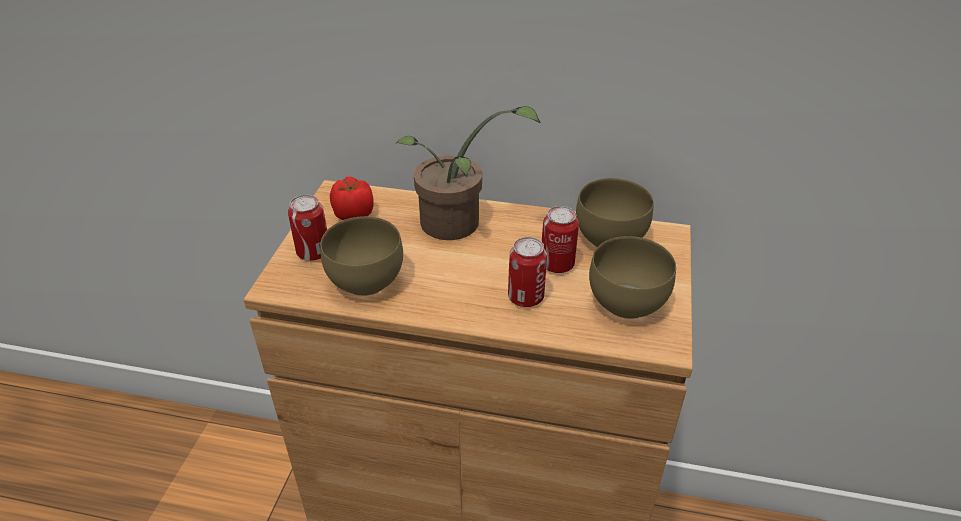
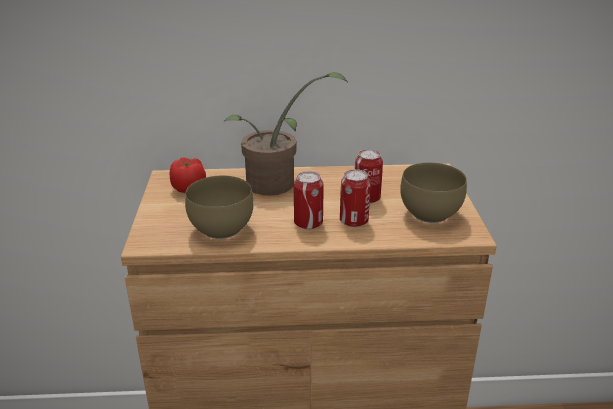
camera: 15 degrees left, 10 degrees down
can [288,195,327,261] -> can moved to [294,171,323,229]
brown bowl [576,178,654,247] -> none

